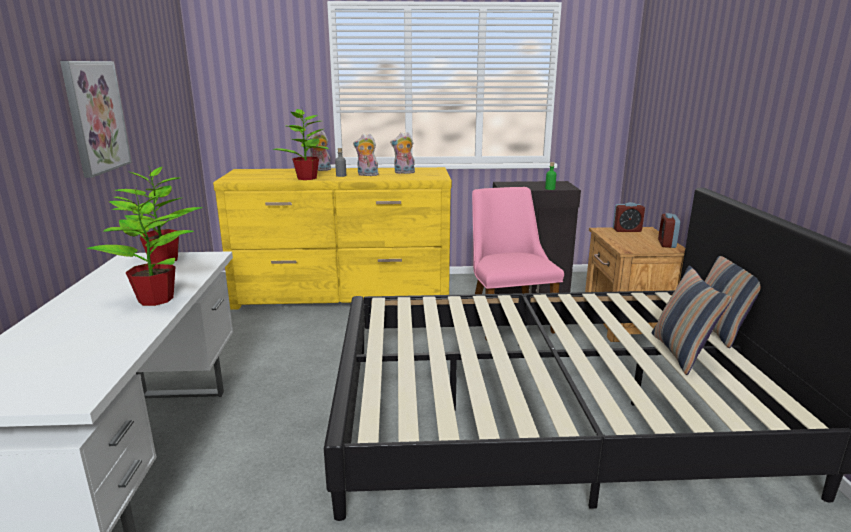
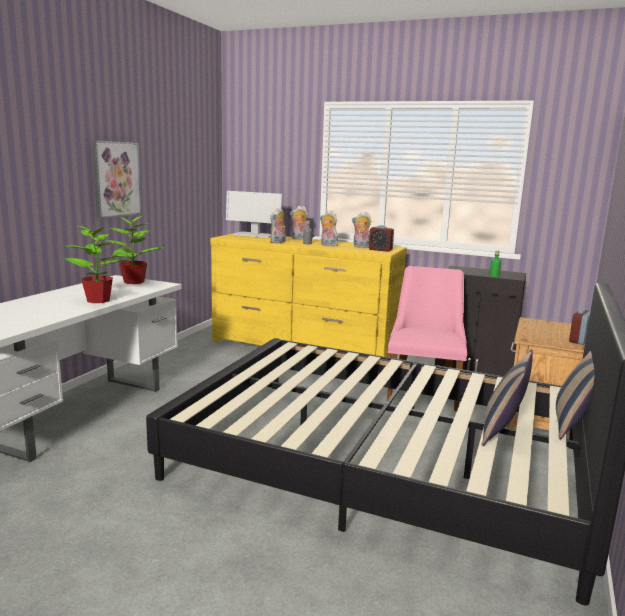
camera: 25 degrees right, 5 degrees down
potted plant [272,109,329,180] -> plush toy [270,207,286,243]
alarm clock [613,202,645,232] -> alarm clock moved to [369,225,394,252]
none -> monitor [226,191,282,238]

